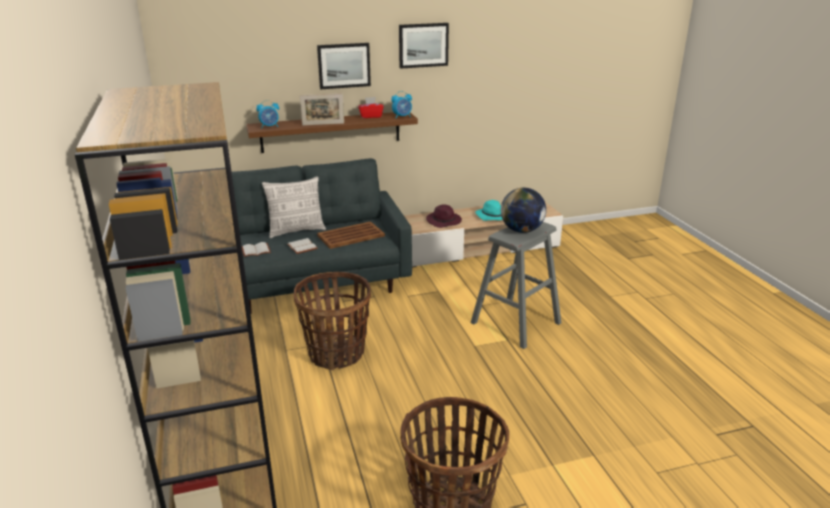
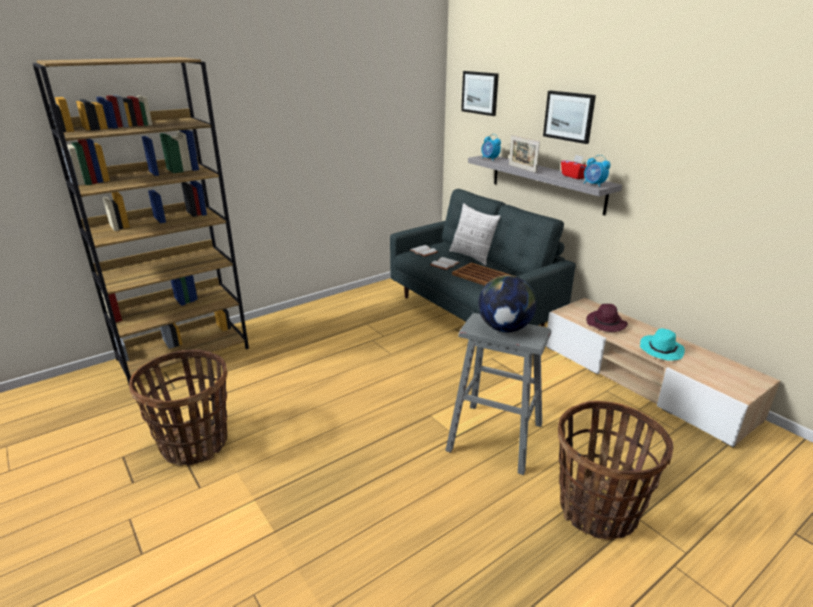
camera: 70 degrees right, 0 degrees up
brown shelf [246,112,418,153] -> grey shelf [468,155,622,215]
basket [293,272,371,370] -> basket moved to [558,401,673,540]
picture [399,23,449,69] -> picture moved to [461,71,499,116]

